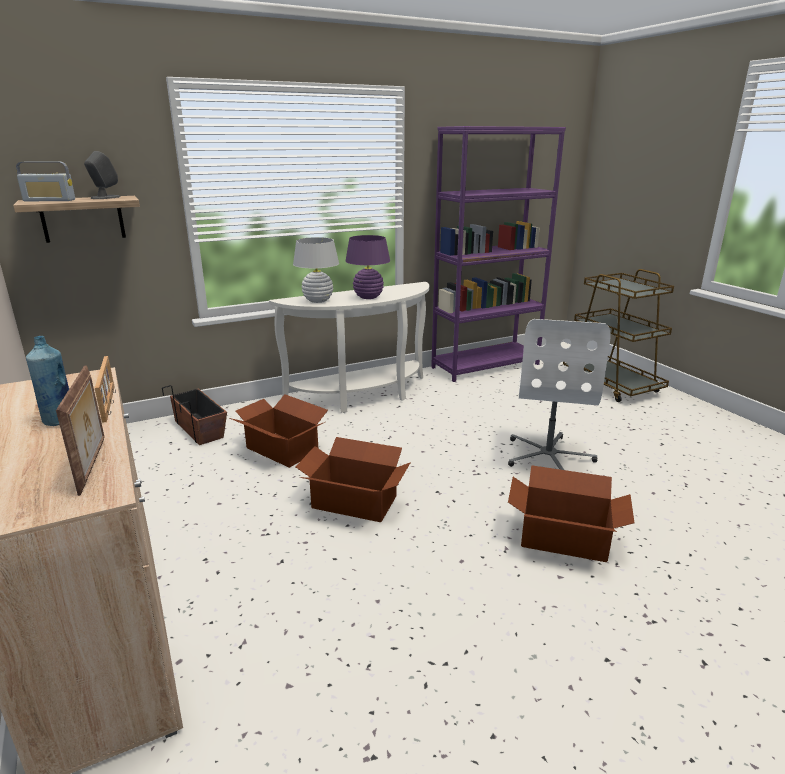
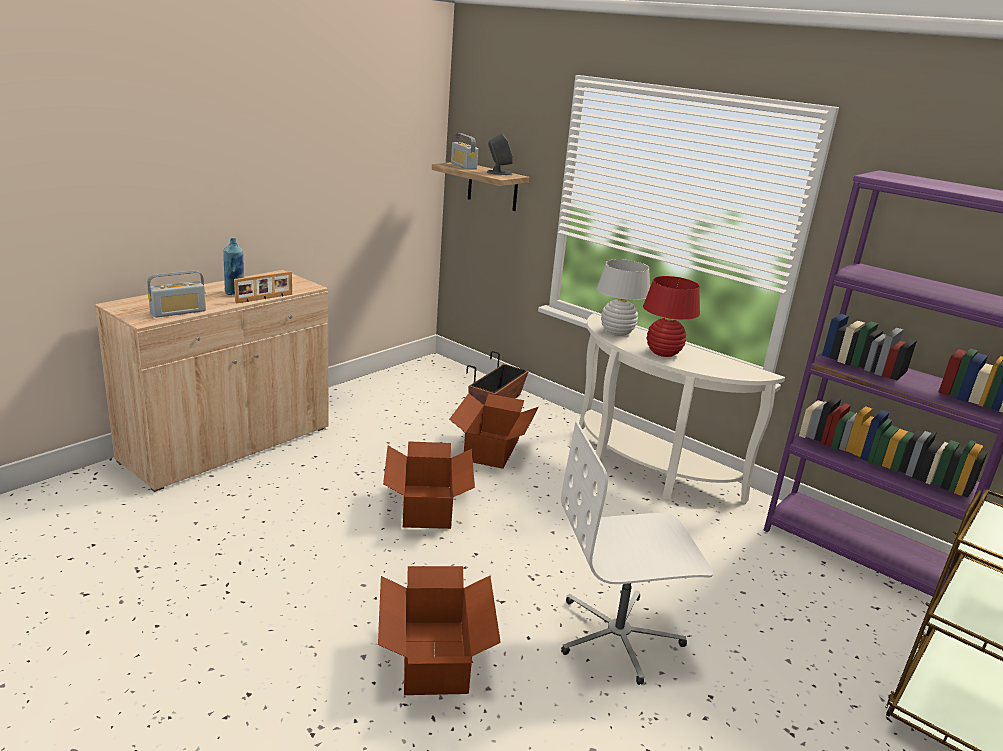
camera: 65 degrees right, 0 degrees up
picture frame [56,365,104,496] -> radio [147,271,206,318]
purple table lamp [346,235,390,299] -> red table lamp [643,276,700,357]

